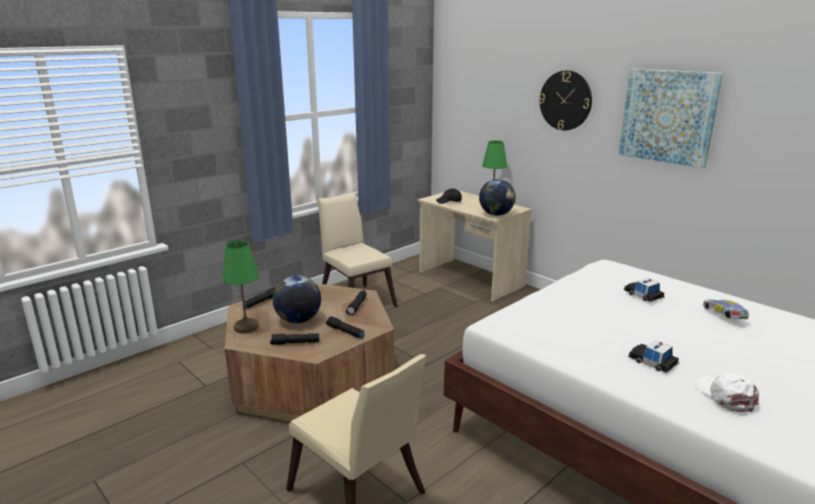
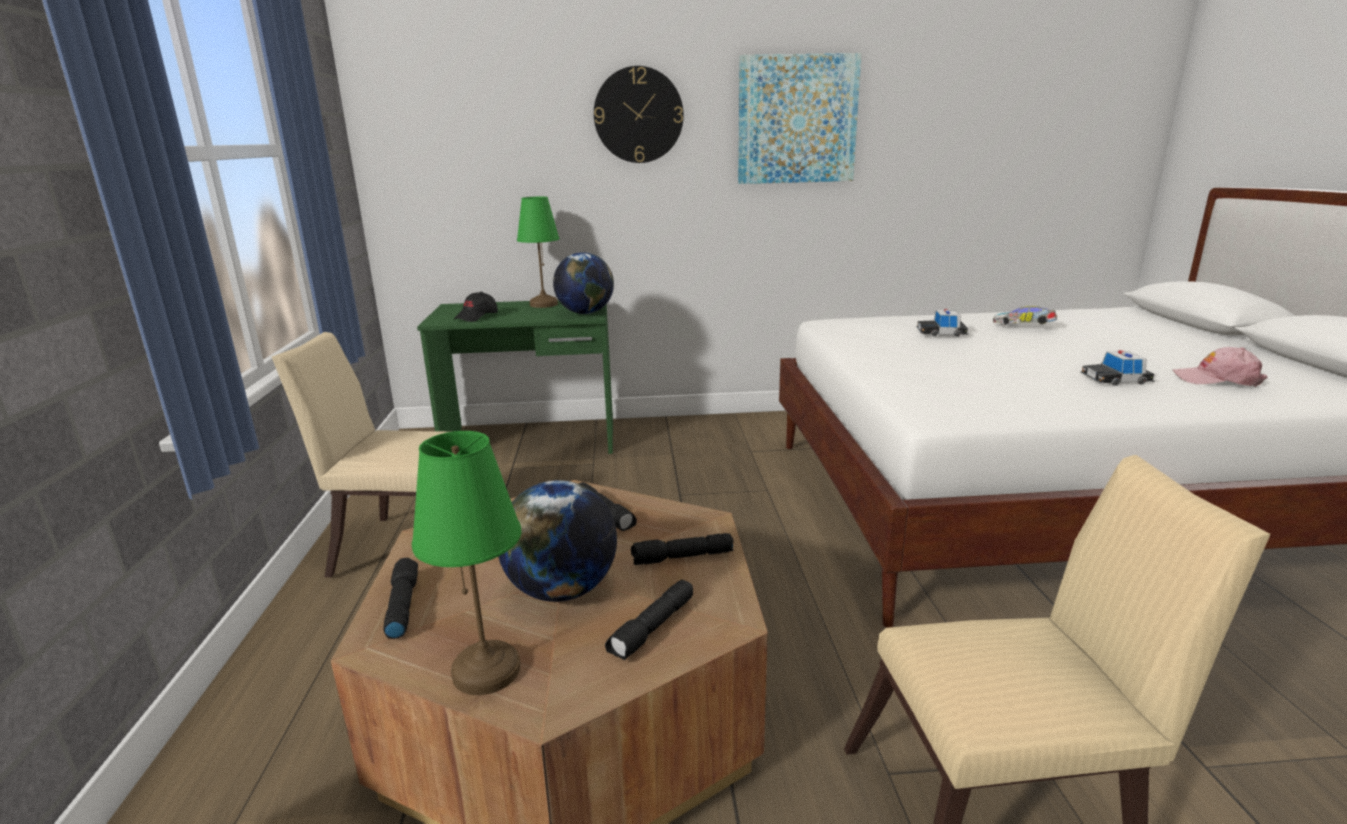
camera: 50 degrees left, 0 degrees up
beige desk [418,191,532,301] -> green desk [417,300,613,454]
white cap [695,373,759,412] -> pink cap [1173,347,1267,387]

